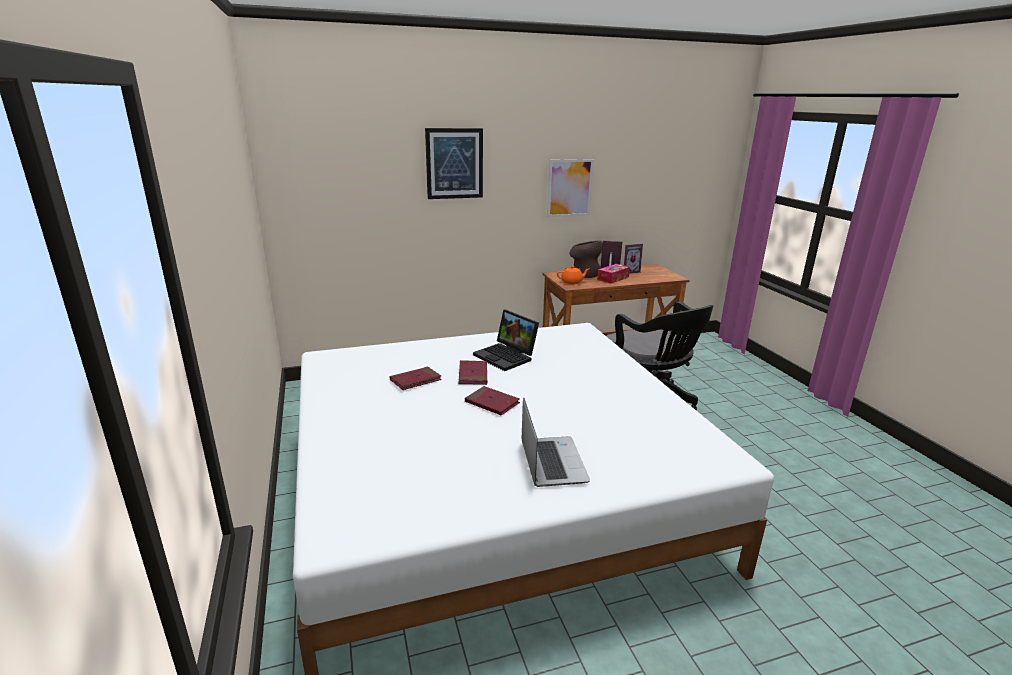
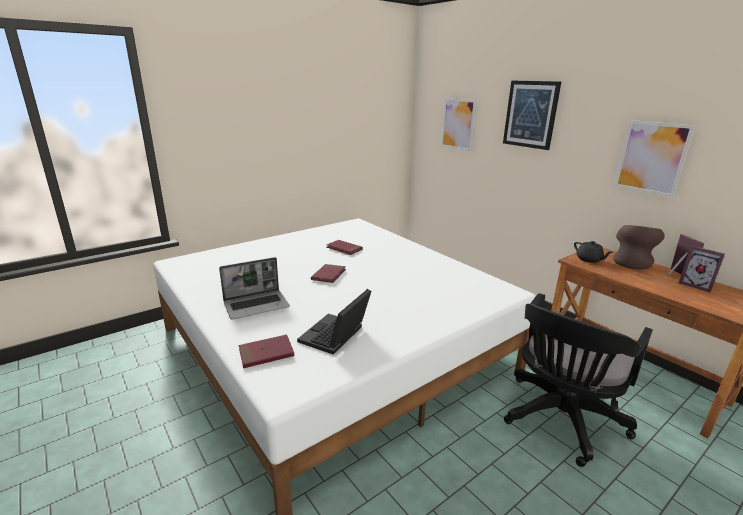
camera: 70 degrees right, 0 degrees up
red book [458,360,487,385] -> red book moved to [239,334,294,368]
laptop [473,310,539,371] -> laptop moved to [297,289,371,355]
orange teapot [557,266,590,284] -> black teapot [574,241,613,263]
tissue box [597,264,630,284] -> none
none -> picture [441,98,476,151]

